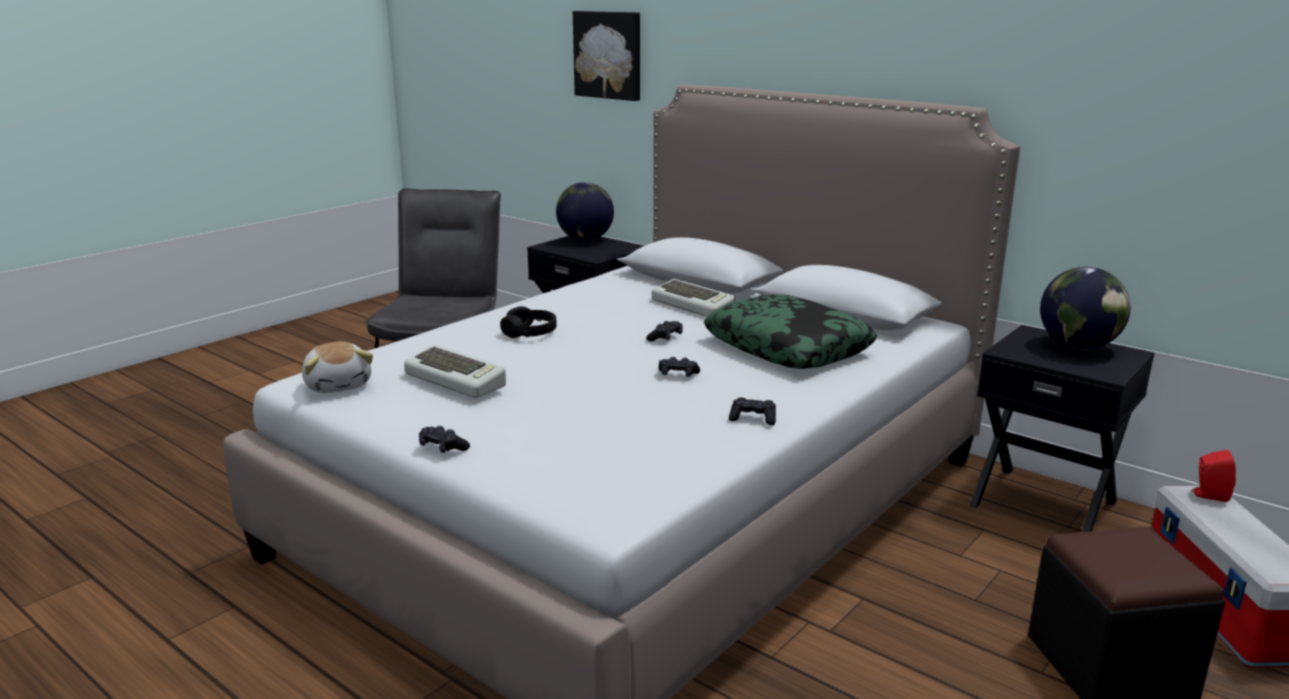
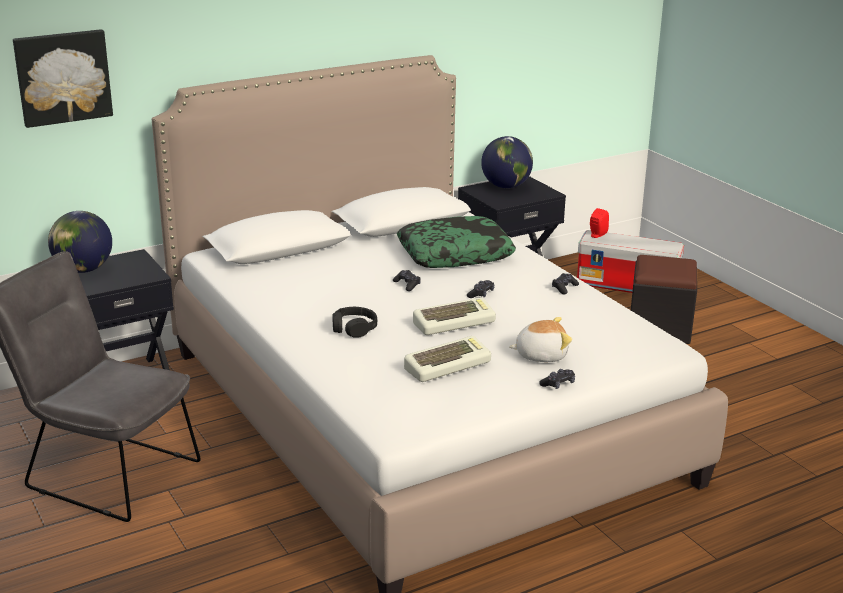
camera: 70 degrees left, 5 degrees up
plush toy [302,342,373,393] -> plush toy moved to [509,317,572,362]
keyboard [652,279,735,317] -> keyboard moved to [413,297,496,335]

